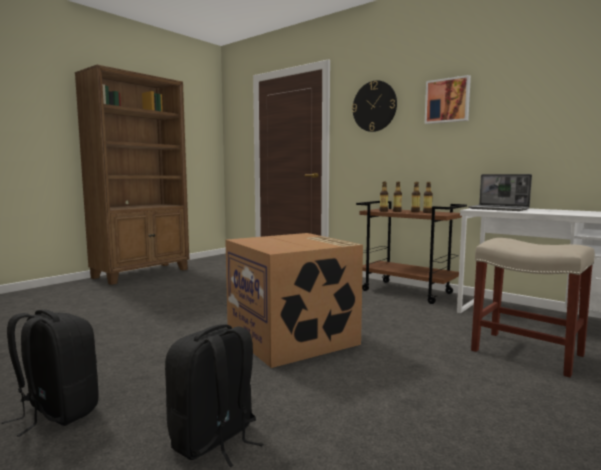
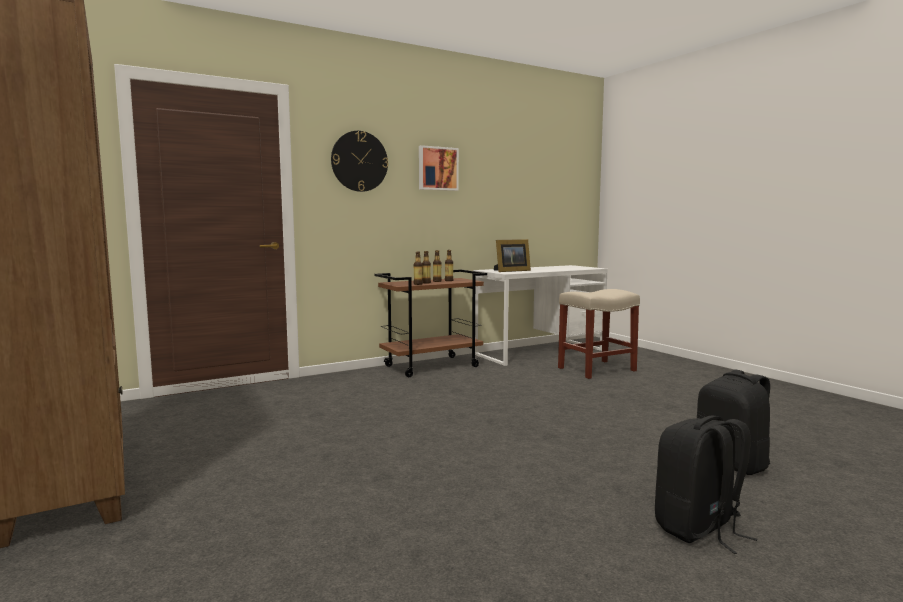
camera: 70 degrees left, 0 degrees up
cardboard box [225,233,363,368] -> none
laptop [468,174,532,211] -> picture frame [494,239,531,272]

